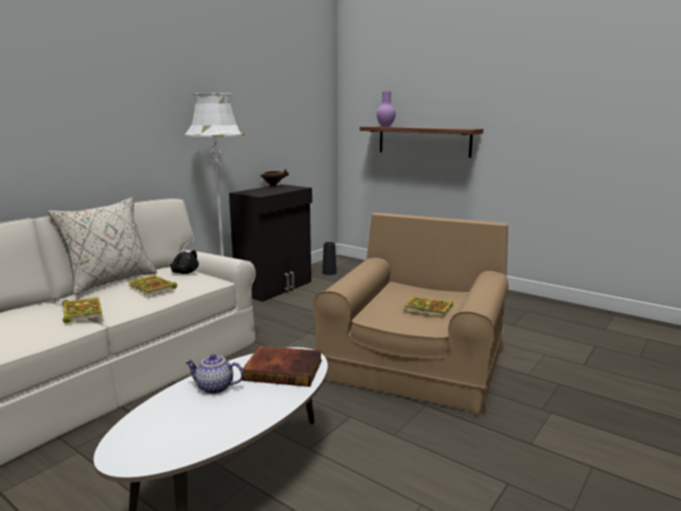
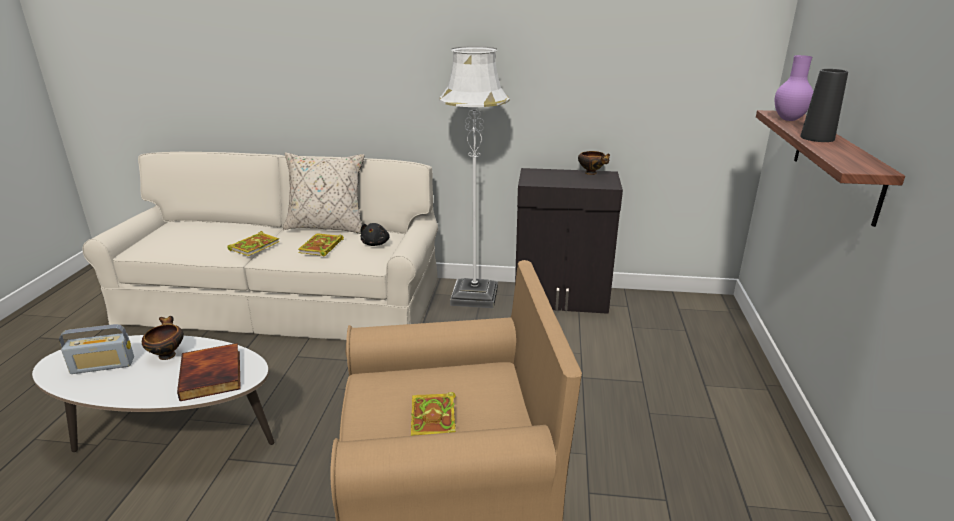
camera: 60 degrees right, 10 degrees up
teapot [185,354,244,394] -> bowl [142,316,184,360]
black vase [322,242,337,275] -> black vase moved to [800,69,848,142]
none -> radio [59,324,134,374]

